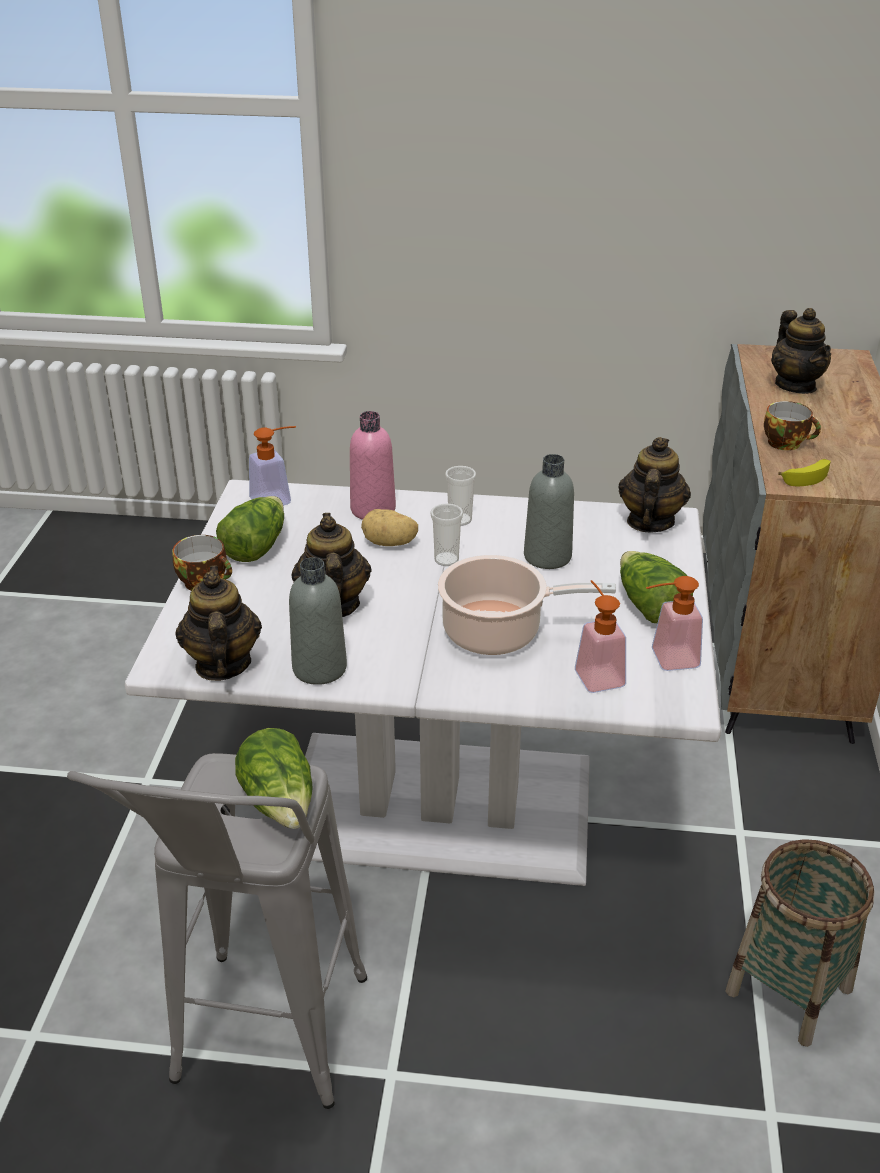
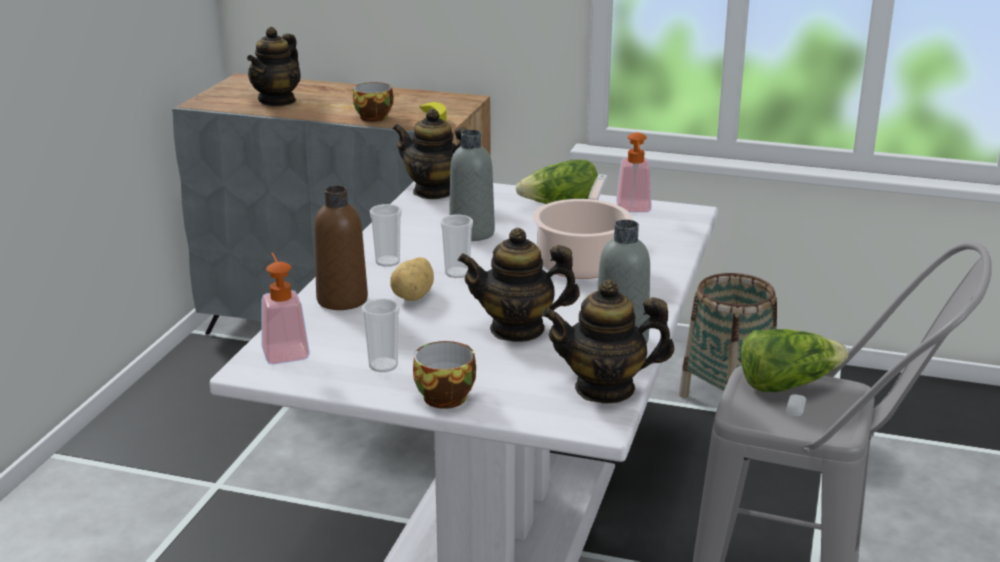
camera: 80 degrees left, 10 degrees down
lettuce [216,496,284,562] -> cup [362,298,400,372]
pink bottle [350,411,396,520] -> brown bottle [314,186,368,310]
soap dispenser [575,580,626,693] -> none
teapot [771,308,831,394] -> teapot turned 120 degrees clockwise [247,27,301,106]

